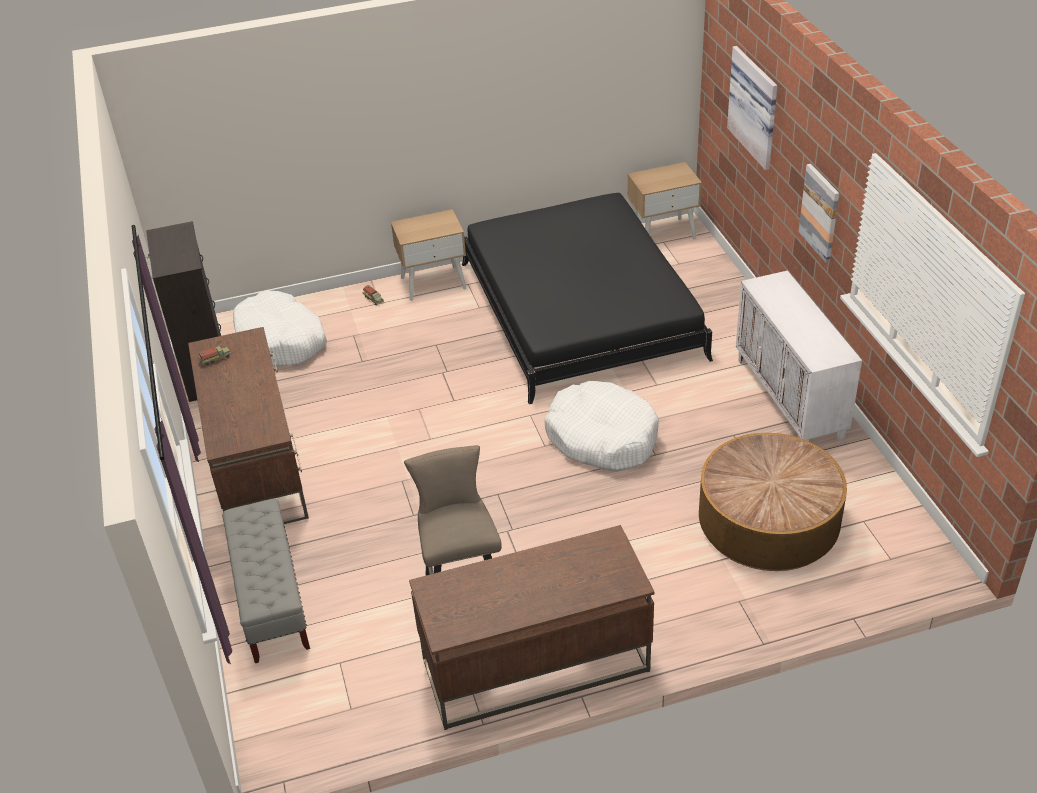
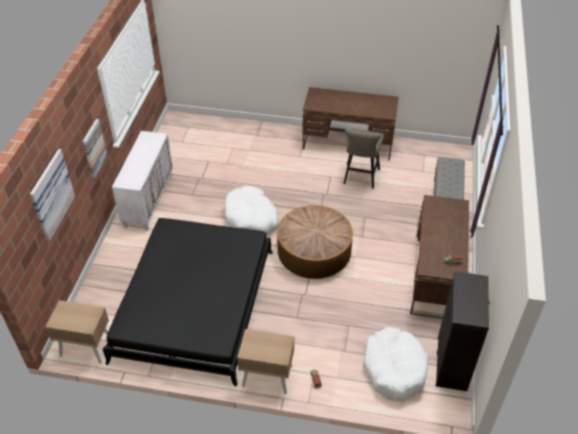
camera: 155 degrees left, 5 degrees up
coffee table [699,433,847,571] -> coffee table moved to [277,205,353,279]

